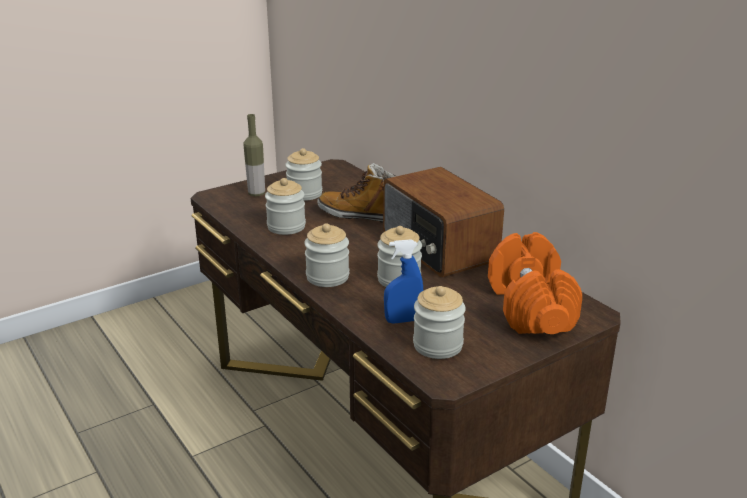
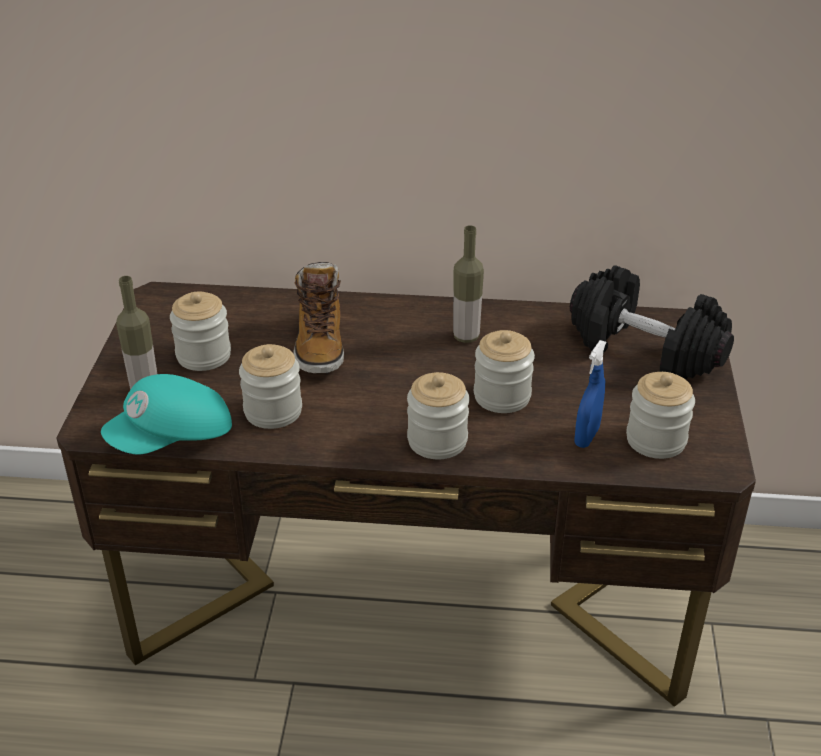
camera: 50 degrees left, 10 degrees up
boot [317,163,396,223] -> boot turned 60 degrees counterclockwise [294,262,344,374]
radio [383,167,504,277] -> bottle [453,225,484,343]
orange dumbbell [488,232,582,334] -> black dumbbell [570,265,734,380]
none -> turquoise cap [101,374,232,455]

